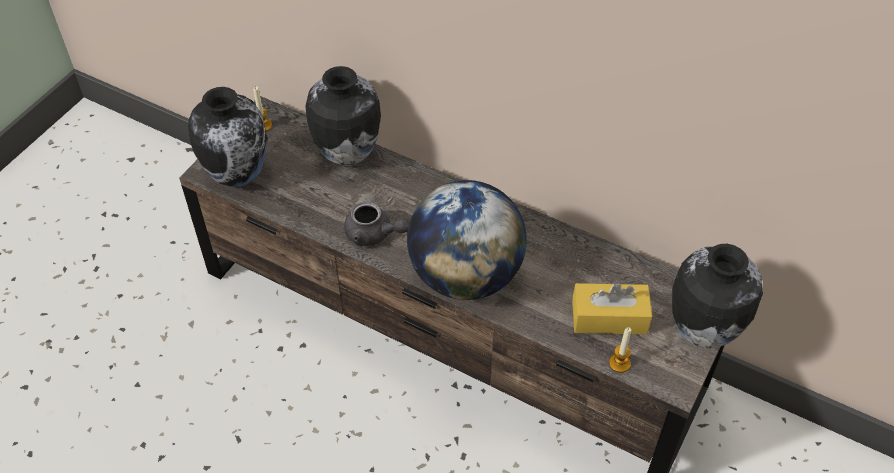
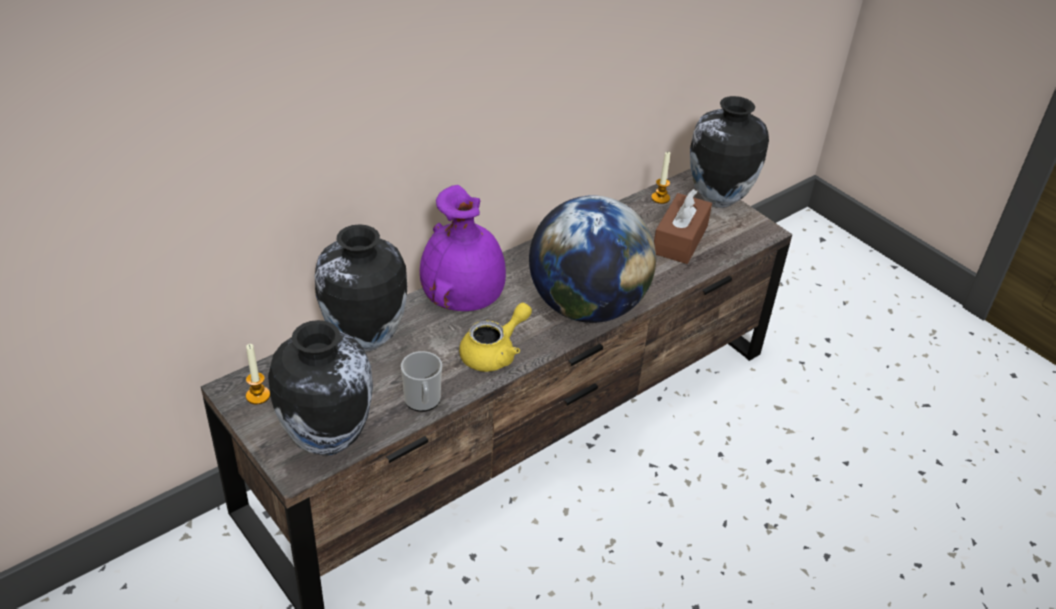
camera: 70 degrees left, 10 degrees down
grey teapot [344,201,409,246] -> yellow teapot [459,303,532,372]
yellow tissue box [572,283,652,334] -> brown tissue box [654,189,712,264]
candle [609,327,631,373] -> candle moved to [651,152,670,204]
none -> mug [401,351,442,412]
none -> purple vase [420,185,506,311]

